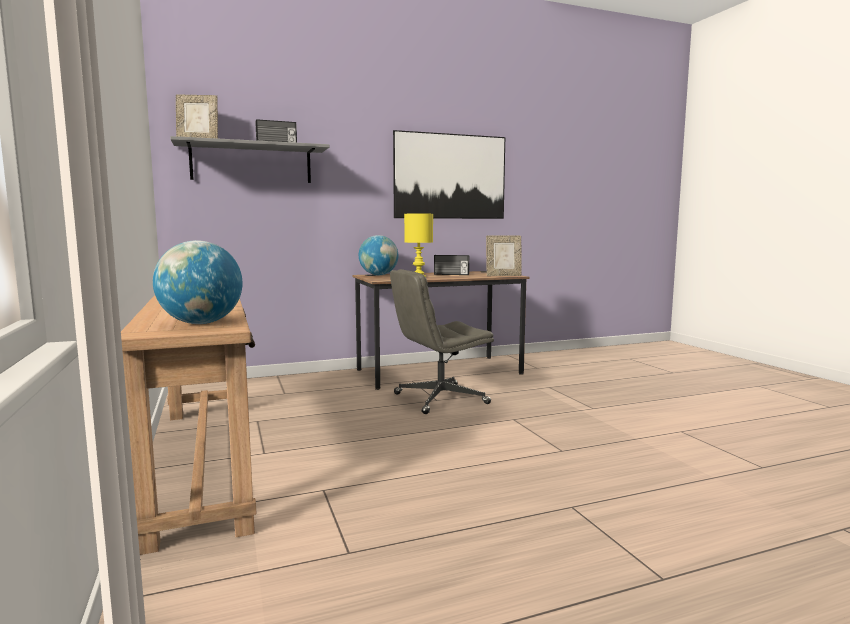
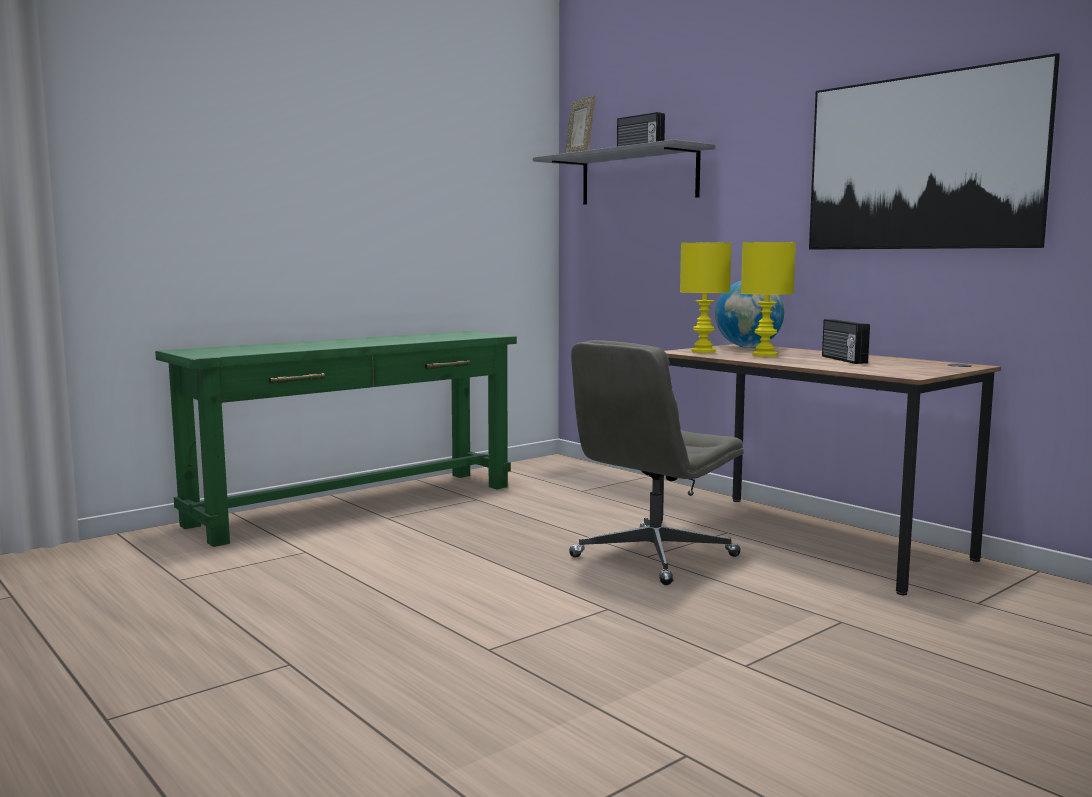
camera: 70 degrees right, 0 degrees up
brown console table [121,295,257,555] -> green console table [155,331,517,547]
globe [153,240,242,324] -> none
grey office chair [390,269,494,414] -> grey office chair turned 90 degrees counterclockwise [569,340,744,585]
picture frame [486,235,522,276] -> none
none -> yellow table lamp [680,243,732,353]

